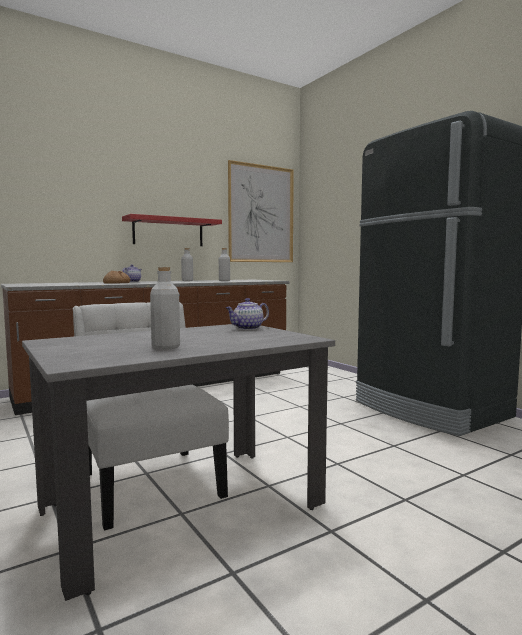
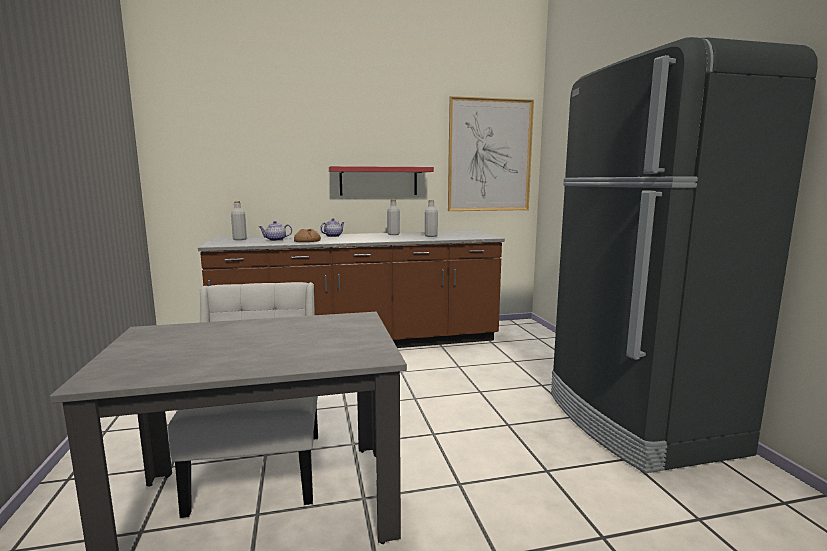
camera: 20 degrees right, 5 degrees up
grey bottle [150,267,180,350] -> grey bottle moved to [231,201,247,240]
teapot [226,298,269,330] -> teapot moved to [259,221,292,241]

